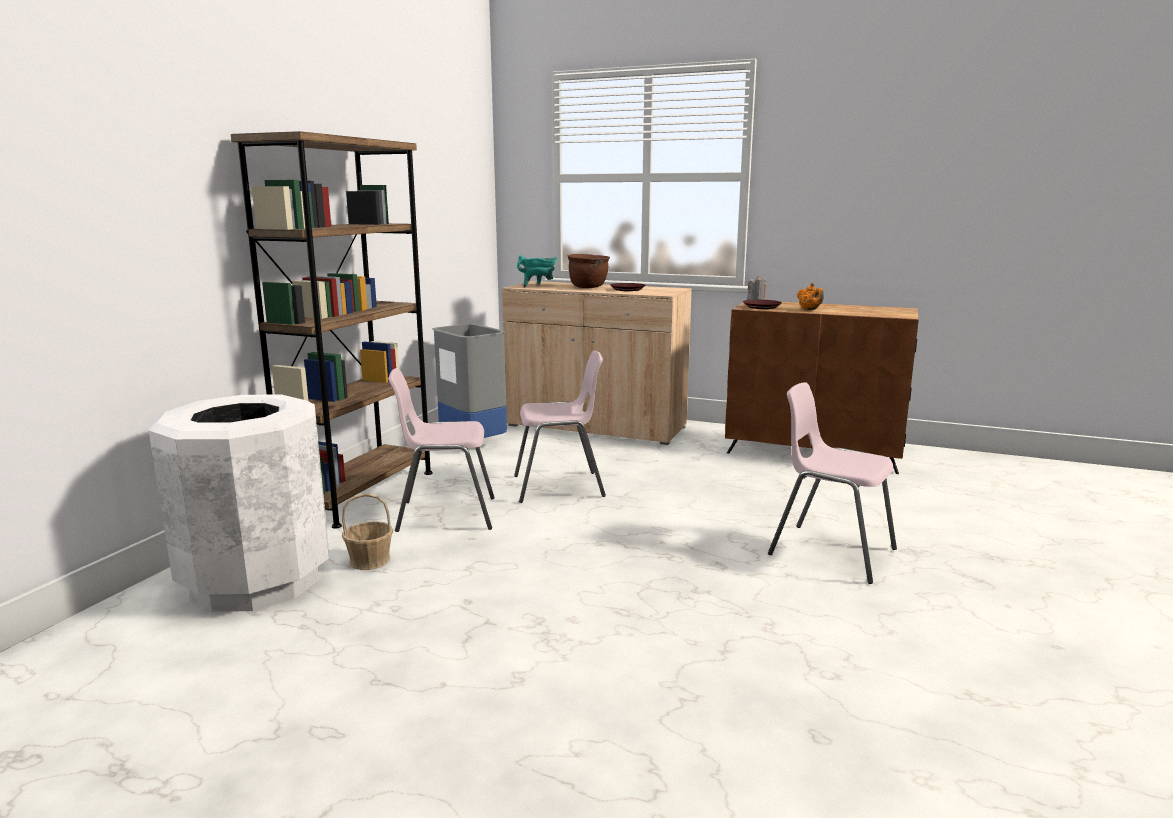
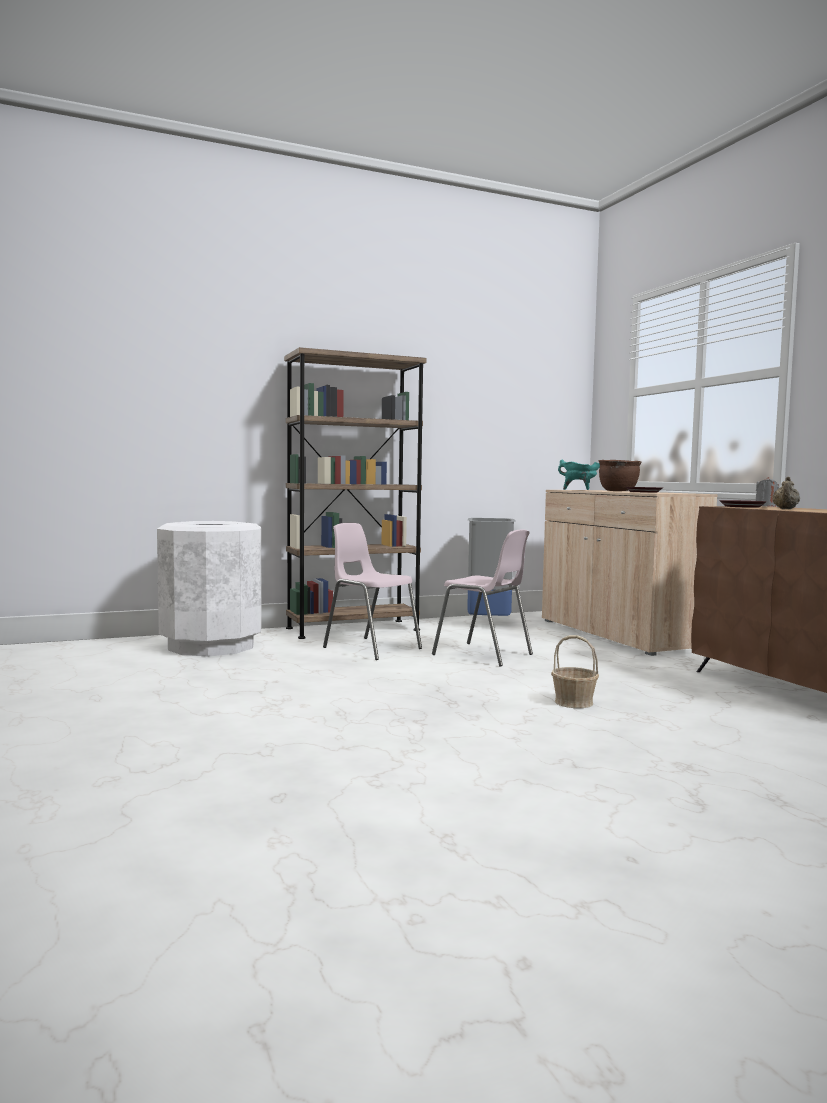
camera: 45 degrees right, 10 degrees down
basket [342,493,393,570] -> basket moved to [551,635,599,708]
pink chair [768,382,897,584] -> none
orange teapot [797,283,824,310] -> beige teapot [772,477,800,509]

